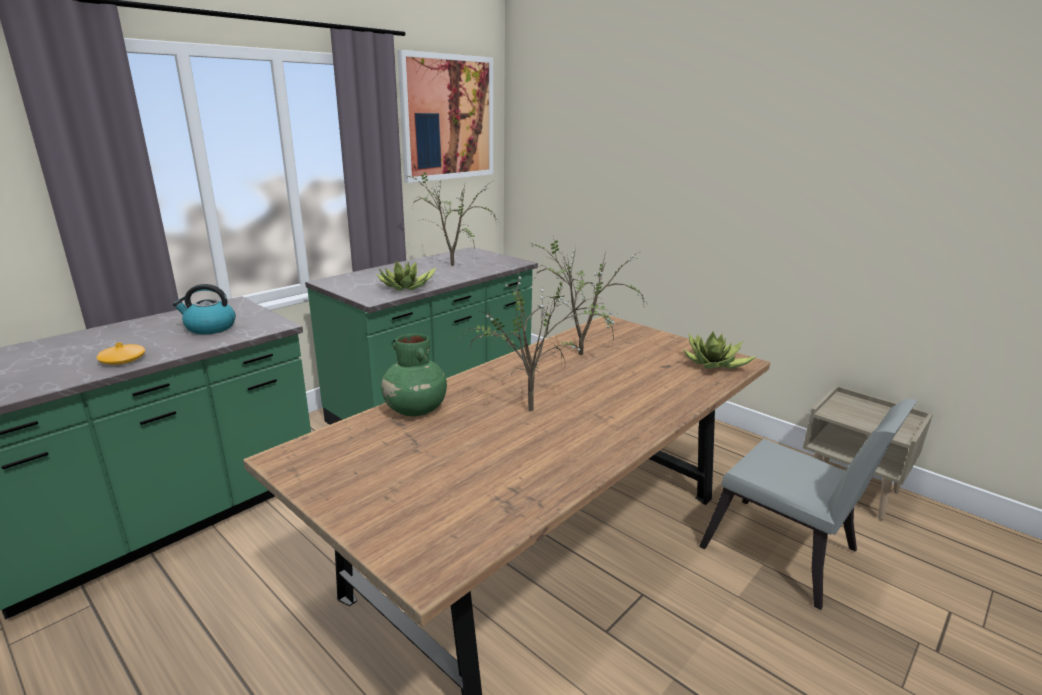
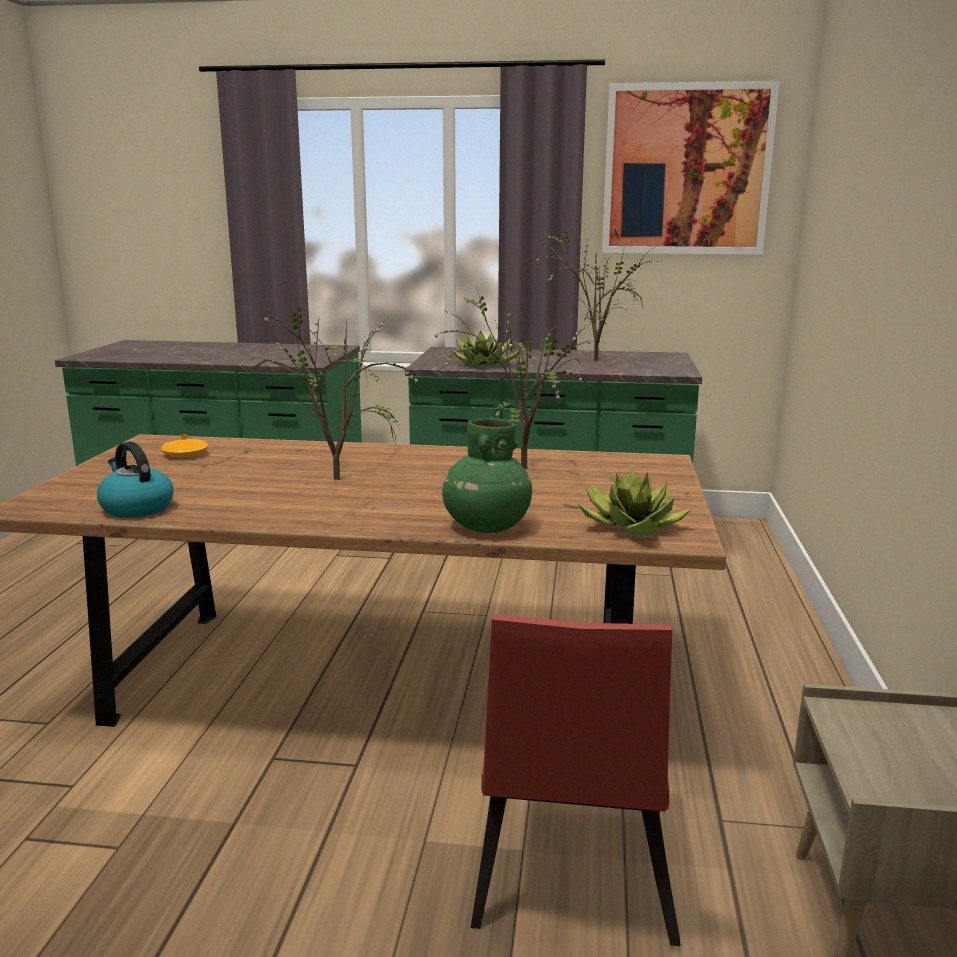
camera: 55 degrees right, 5 degrees down
orange vase [97,342,145,365] -> orange vase moved to [161,434,208,457]
kettle [173,284,236,334] -> kettle moved to [97,442,174,518]
green vase [381,334,447,416] -> green vase moved to [442,418,532,533]
grey chair [699,399,917,610] -> red chair [471,614,681,946]

